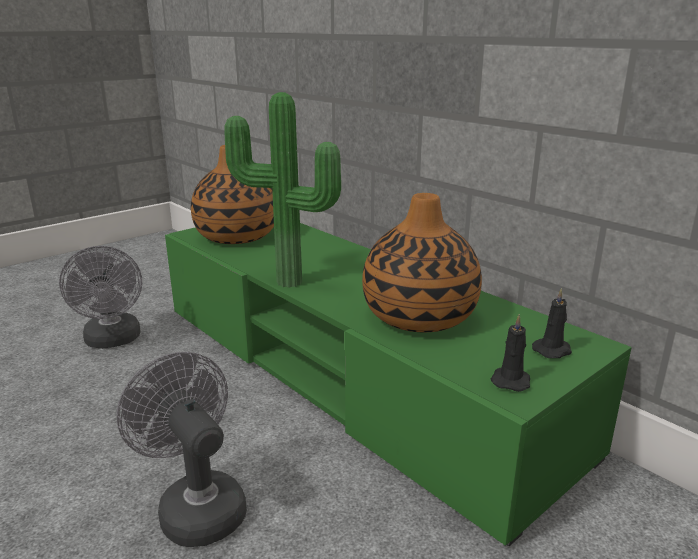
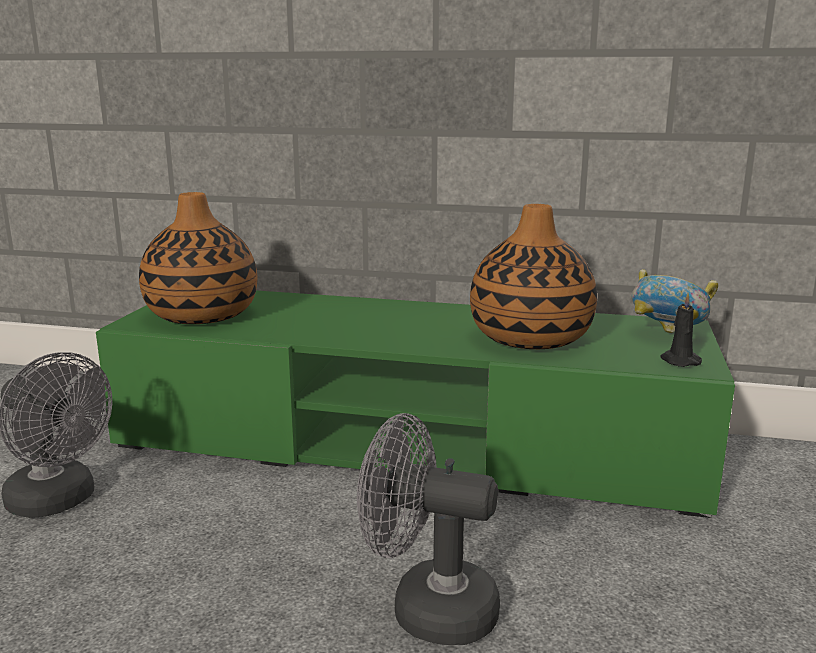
camera: 35 degrees left, 5 degrees down
potted plant [224,92,341,288] -> none
black candle [532,288,572,358] -> bowl [632,269,718,333]

